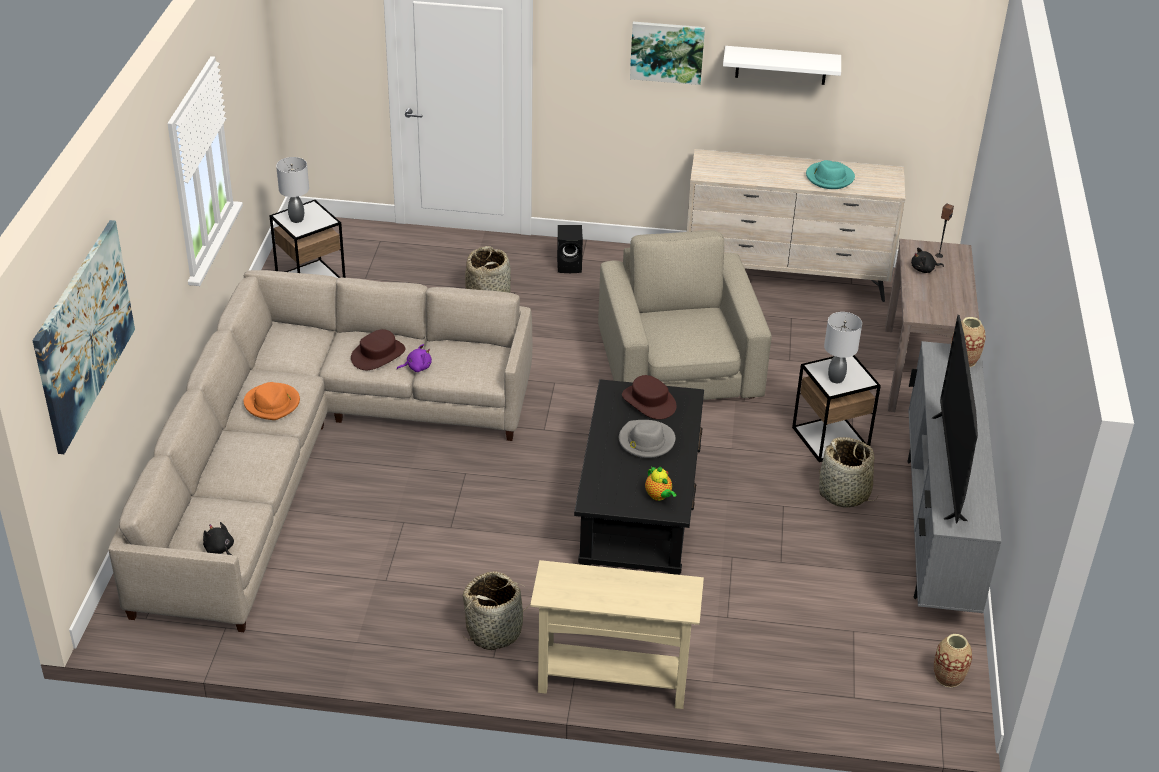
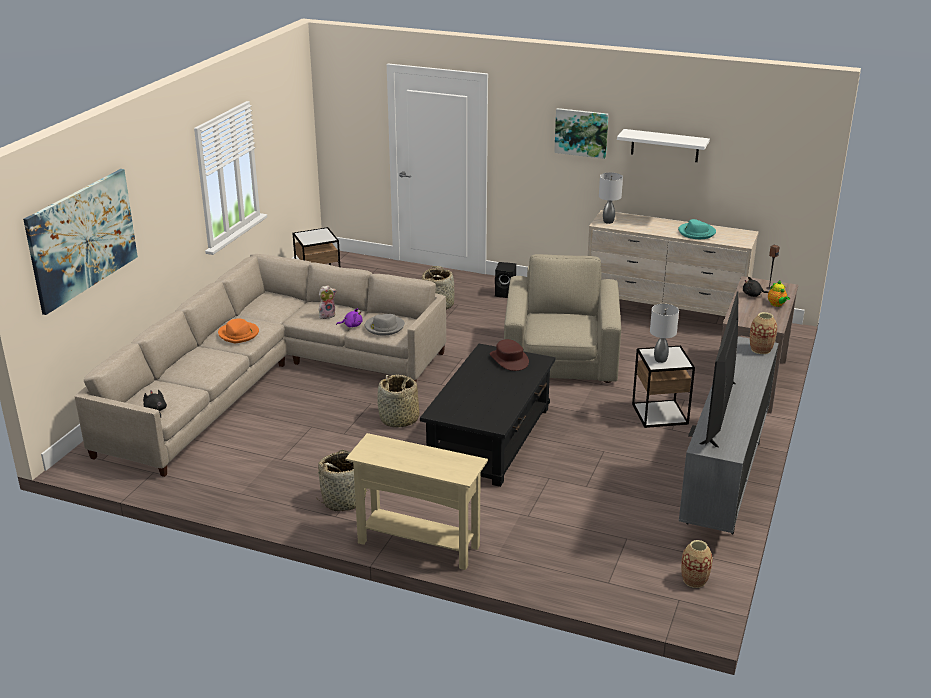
camera: 15 degrees right, 10 degrees down
grey table lamp [276,157,309,223] -> grey table lamp moved to [599,173,623,224]
brown hat [351,329,406,370] -> plush toy [319,285,337,319]
grey hat [619,420,675,458] -> grey hat moved to [365,314,405,335]
teapot [645,467,677,501] -> teapot moved to [768,280,790,307]
basket [819,437,878,508] -> basket moved to [377,375,419,428]

